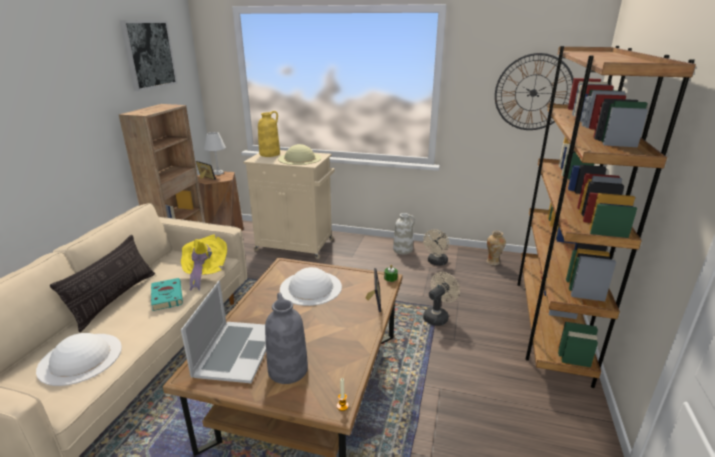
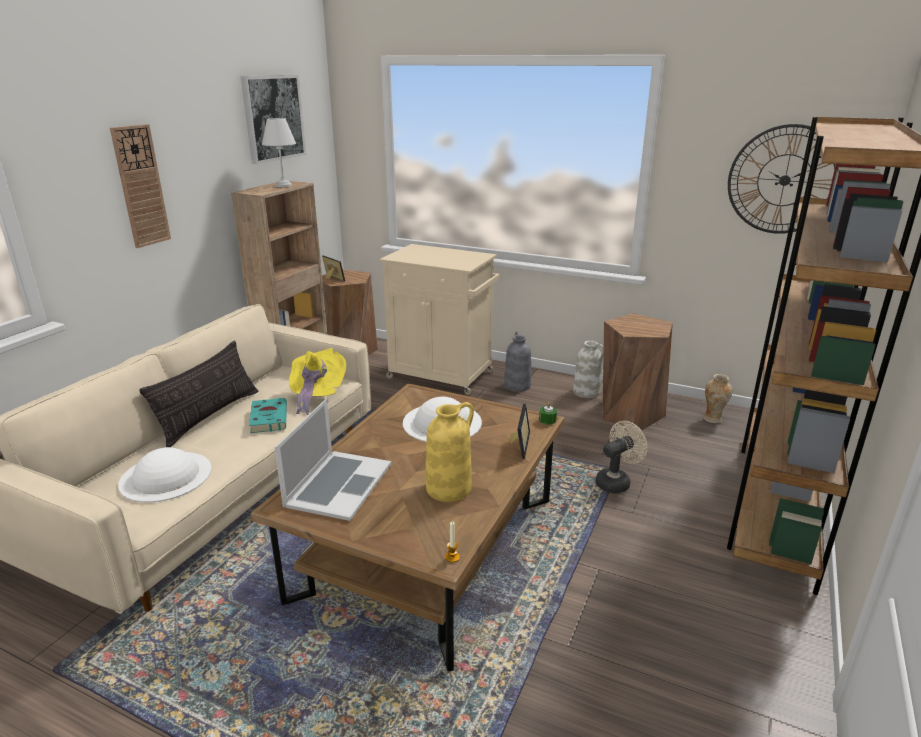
camera: 10 degrees right, 0 degrees up
white table lamp [204,132,226,175] -> white table lamp moved to [262,118,296,187]
yellow vase [258,111,280,157] -> yellow vase moved to [426,402,474,502]
grey vase [265,292,308,384] -> grey vase moved to [504,331,531,392]
beige hat [278,144,322,165] -> none
beige fan [423,229,449,266] -> brown stool [602,313,673,430]
none -> wall clock [110,124,171,248]

